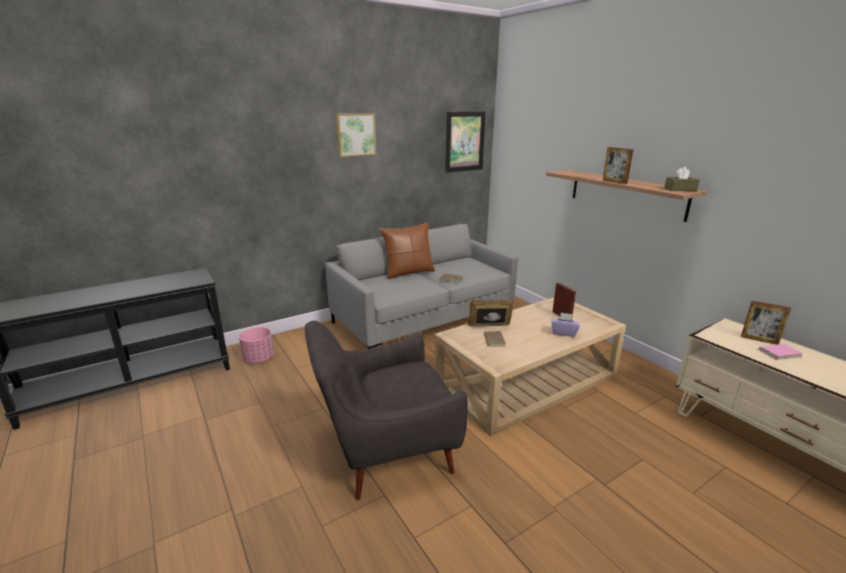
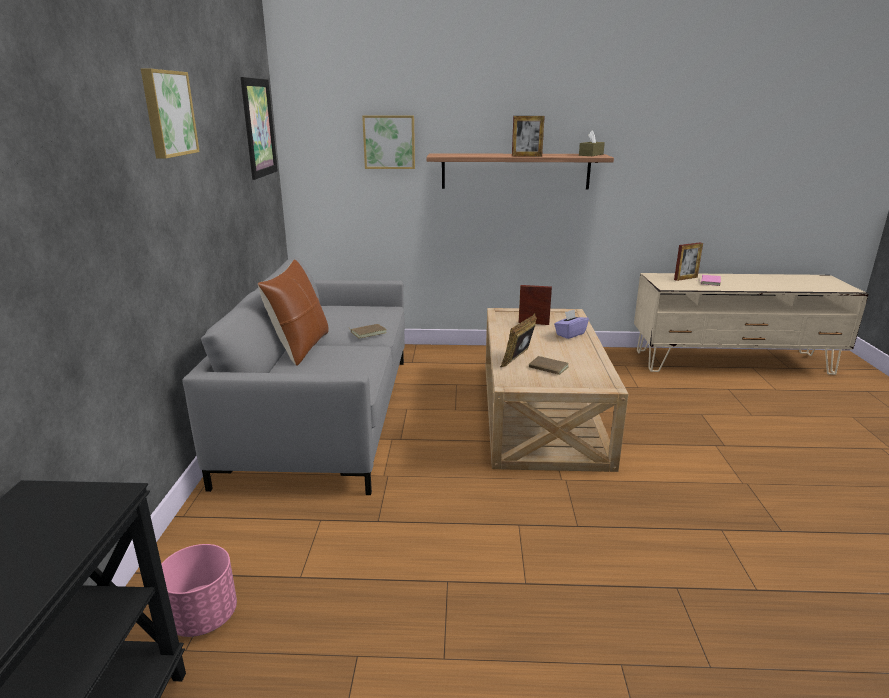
camera: 55 degrees left, 0 degrees up
grey armchair [305,321,468,500] -> none
none -> picture [362,115,415,169]

